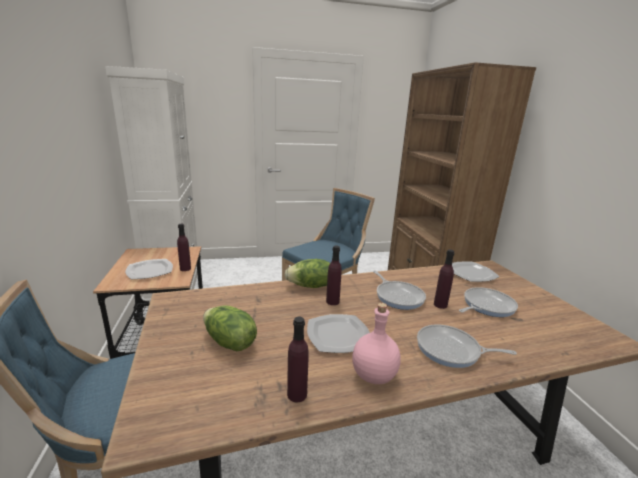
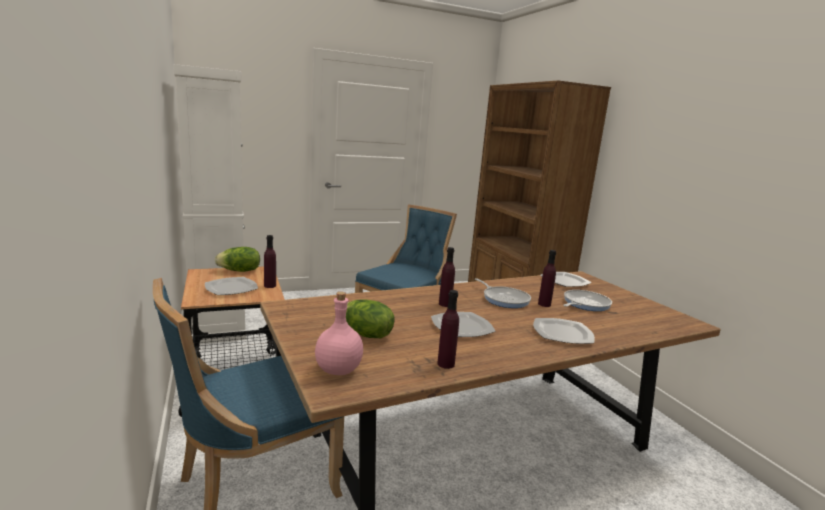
camera: 10 degrees left, 5 degrees down
lettuce [285,259,330,288] -> lettuce moved to [215,247,260,272]
pink bottle [352,303,401,384] -> pink bottle moved to [315,292,363,375]
frying pan [417,324,517,368] -> plate [533,318,595,344]

